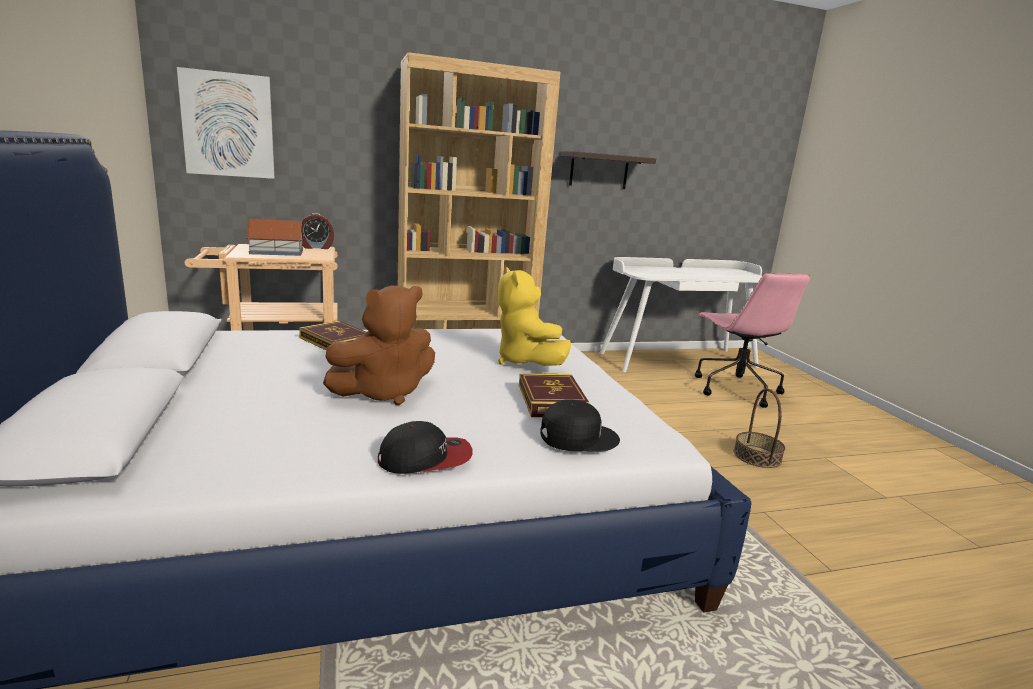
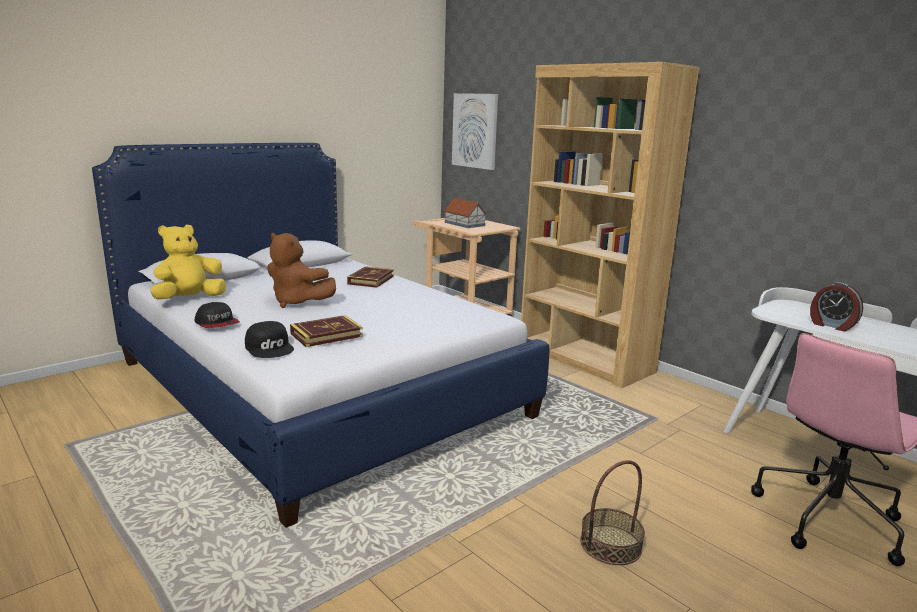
camera: 65 degrees right, 0 degrees up
alarm clock [302,213,334,249] -> alarm clock moved to [810,282,863,331]
yellow plush toy [498,267,571,366] -> yellow plush toy moved to [150,225,226,299]
shelf [560,151,656,189] -> none

